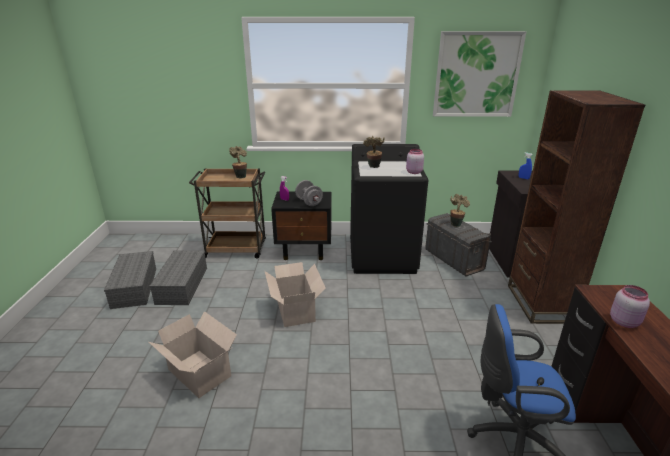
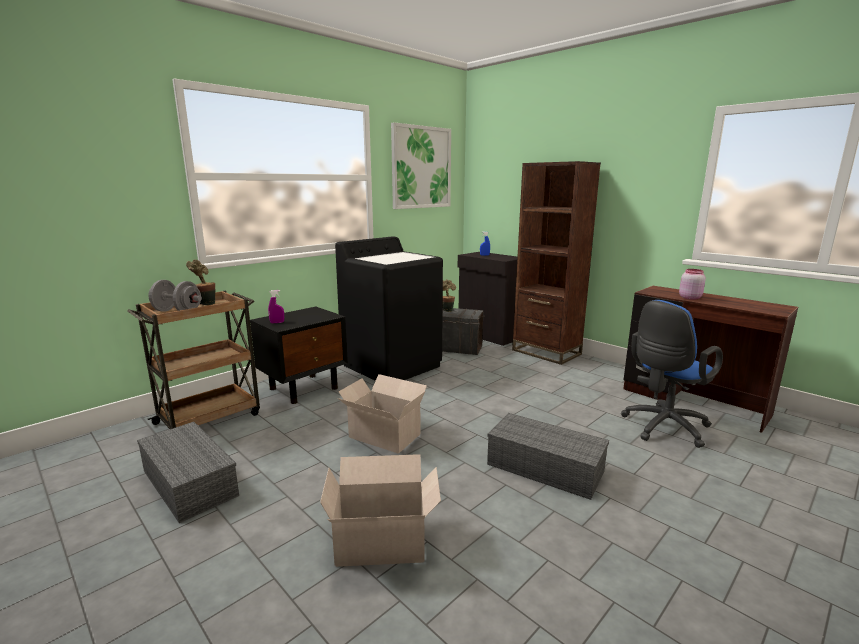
camera: 45 degrees left, 10 degrees down
grey storage box [104,251,156,309] -> grey storage box moved to [487,413,609,500]
grey dumbbell [295,180,323,206] -> grey dumbbell moved to [148,280,202,312]
potted plant [363,136,384,168] -> none
pink jar [406,149,424,174] -> none

